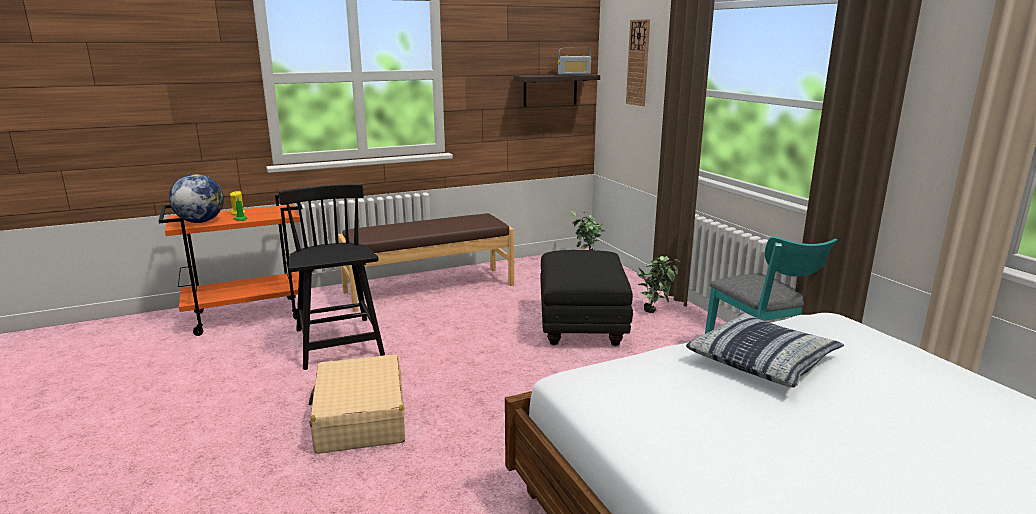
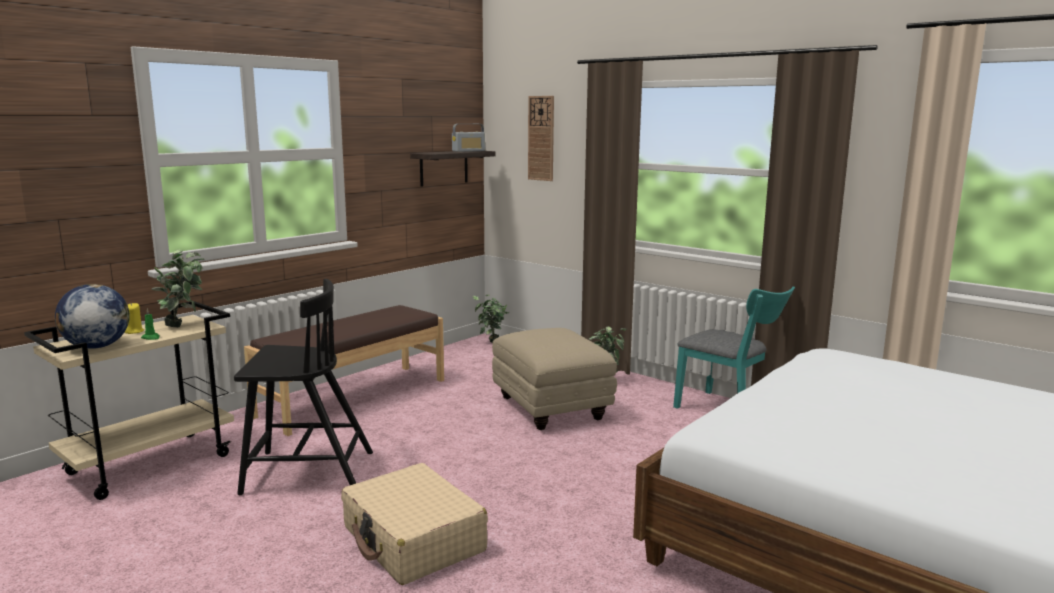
camera: 25 degrees left, 5 degrees down
orange cart [159,195,302,336] -> beige cart [24,301,234,500]
black chair [278,184,385,370] -> black chair turned 135 degrees clockwise [234,279,373,495]
black ottoman [540,250,633,346] -> beige ottoman [492,328,617,430]
pillow [686,312,844,388] -> none
none -> potted plant [152,249,205,327]

